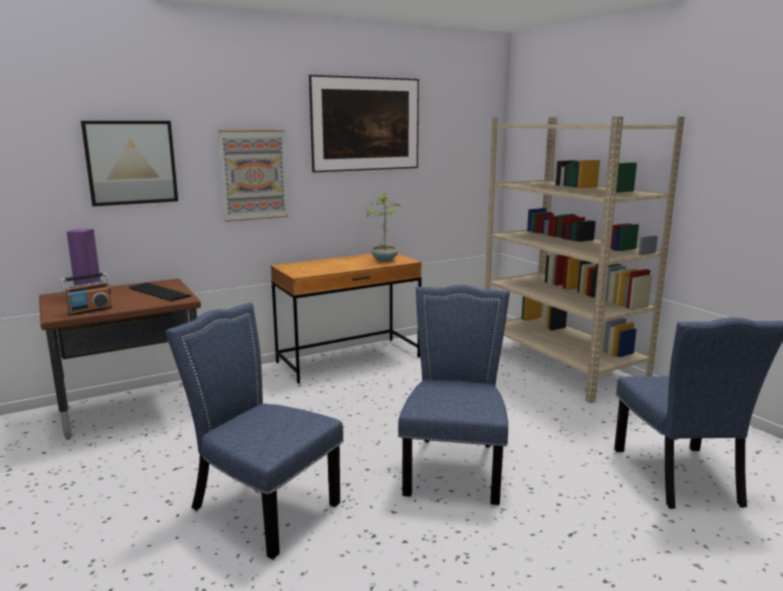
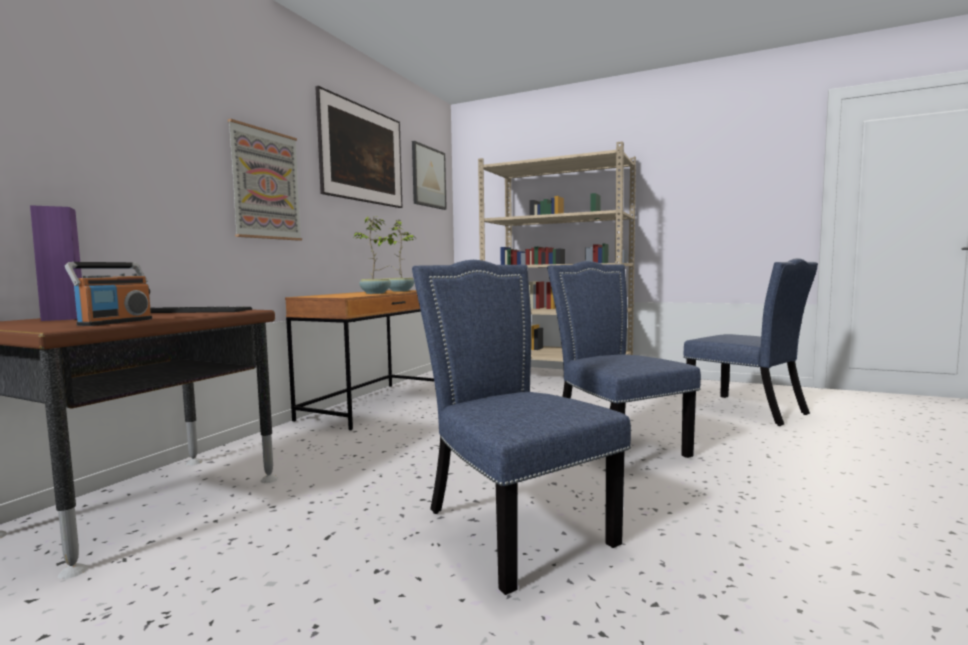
camera: 35 degrees left, 10 degrees down
picture [81,121,178,206] -> picture moved to [412,141,447,210]
blue chair [165,302,344,559] -> blue chair turned 60 degrees clockwise [412,260,631,595]
none -> potted plant [354,216,397,294]

